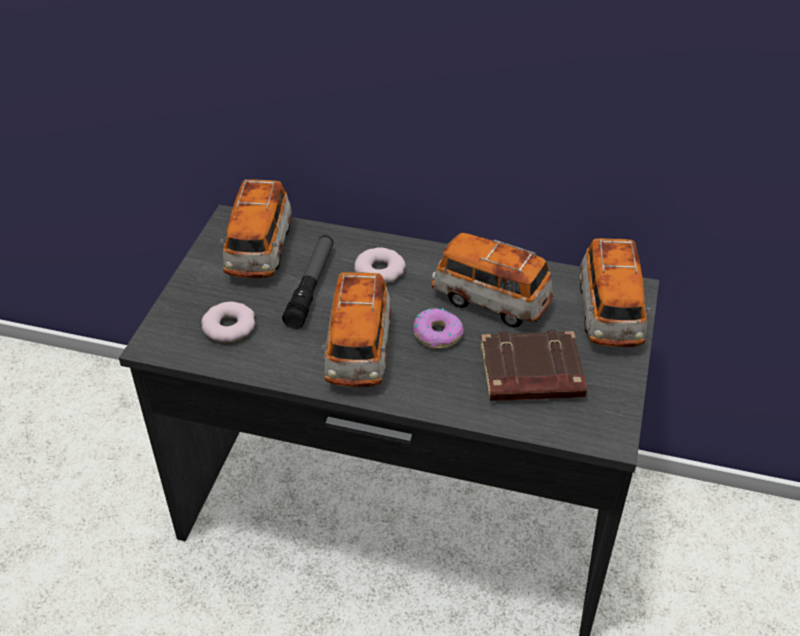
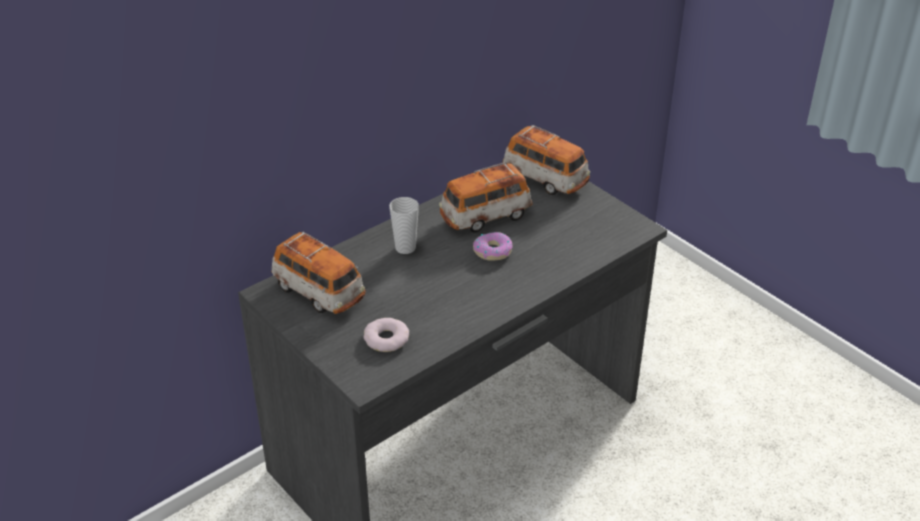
camera: 55 degrees left, 5 degrees down
flashlight [282,235,334,329] -> none
toy car [321,272,391,388] -> none
donut [354,247,406,284] -> cup [389,197,419,254]
brown book [480,330,587,401] -> none

